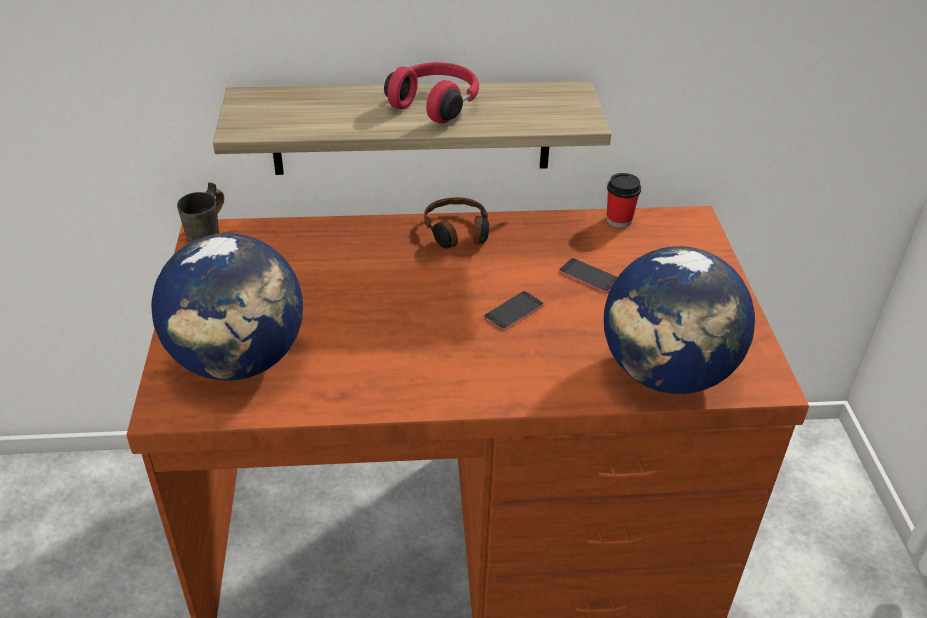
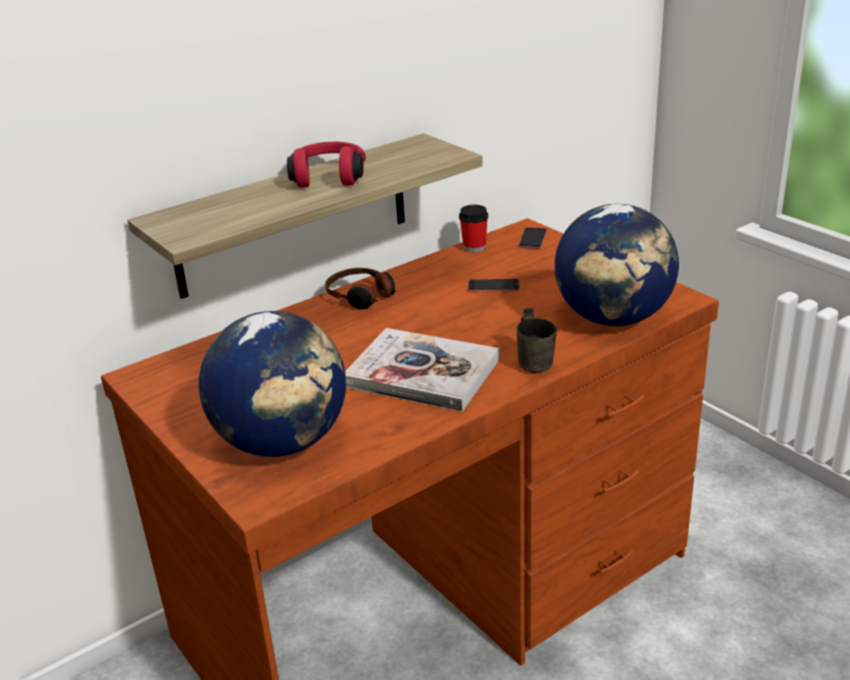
camera: 30 degrees left, 10 degrees down
grey mug [177,182,224,242] -> grey mug moved to [517,308,557,373]
phone [483,291,544,331] -> phone moved to [518,227,547,249]
none -> book [345,328,500,412]

